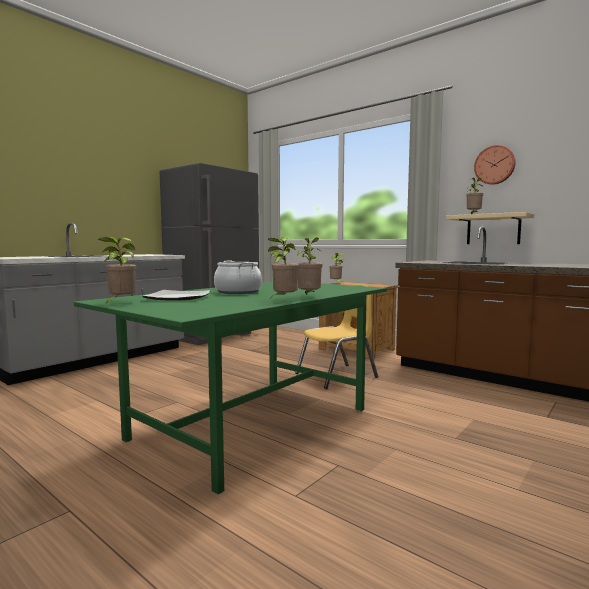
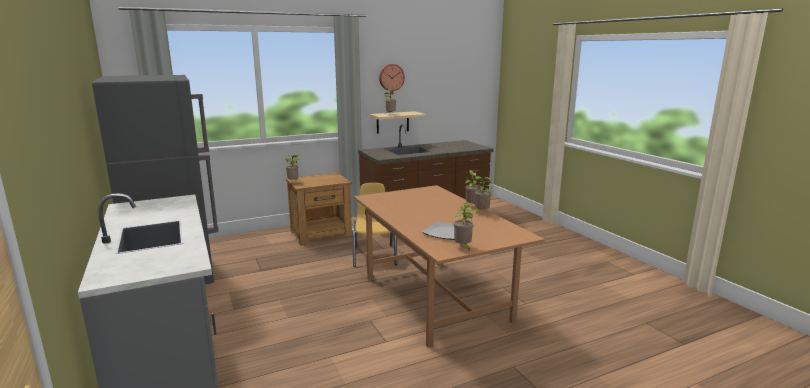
camera: 65 degrees left, 10 degrees up
green dining table [74,282,387,494] -> brown dining table [354,185,545,348]
cooking pot [214,261,262,294] -> none

